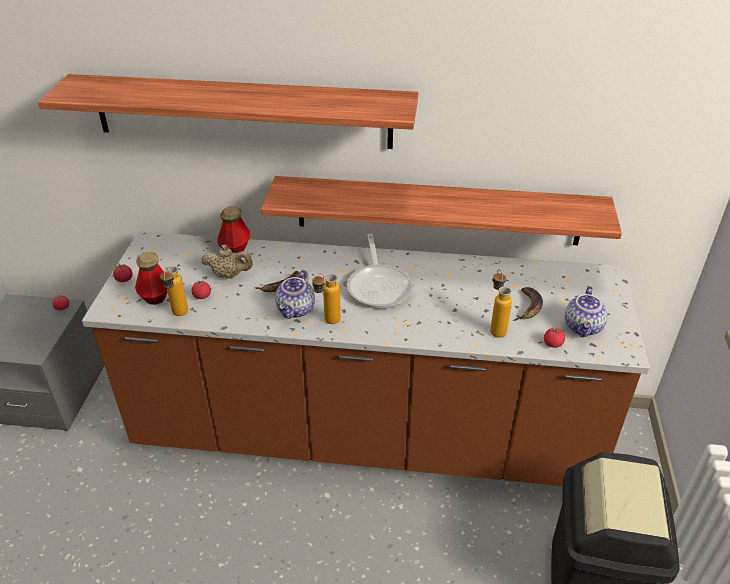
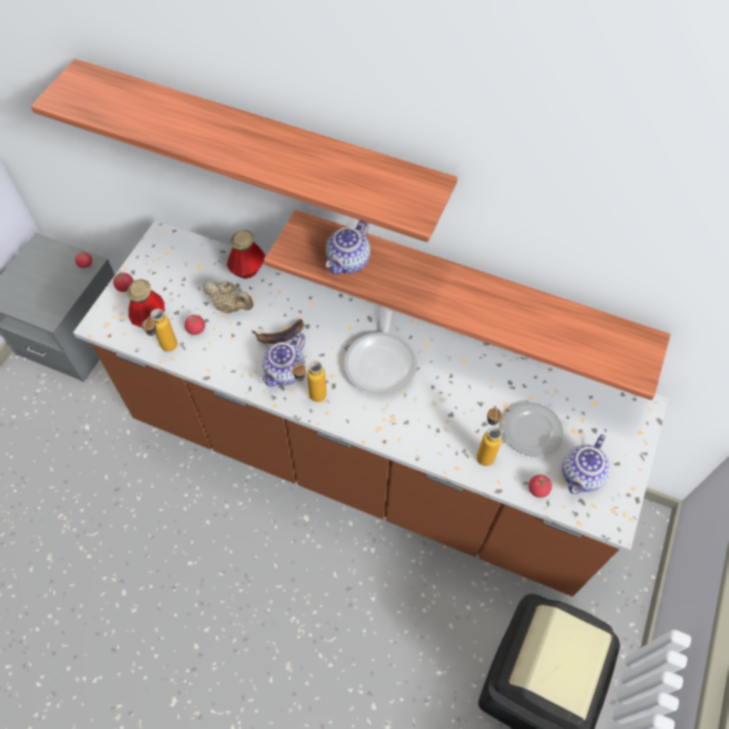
camera: 15 degrees right, 20 degrees up
banana [513,287,543,321] -> plate [503,402,563,457]
none -> teapot [326,220,370,274]

